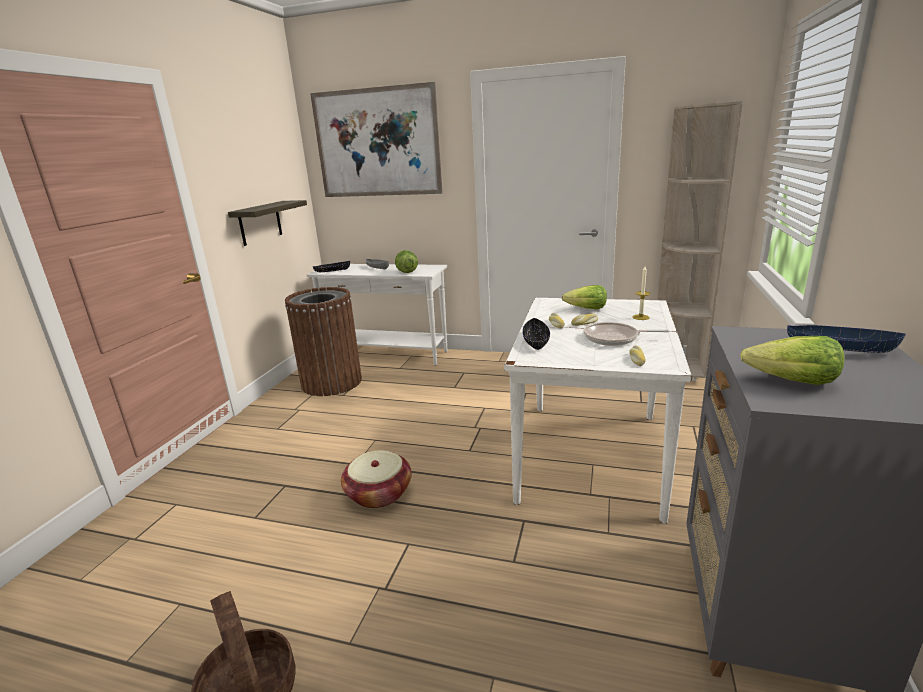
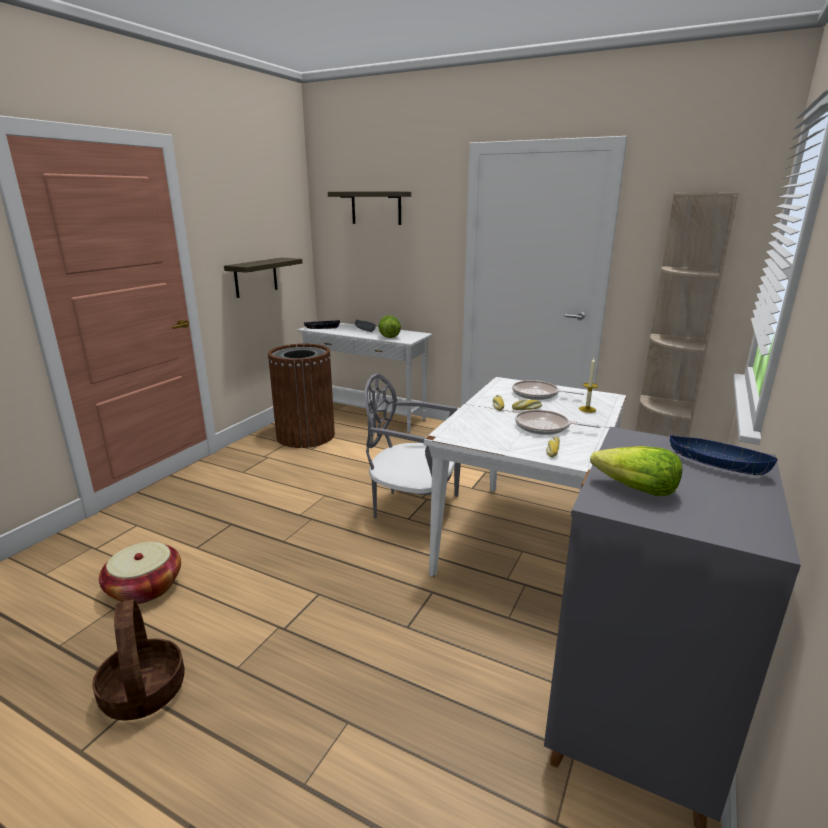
camera: 10 degrees right, 0 degrees up
picture [310,82,443,197] -> shelf [328,191,411,225]
basket [341,450,412,508] -> basket moved to [99,542,181,604]
black bowl [522,318,550,350] -> none
lettuce [562,285,607,309] -> frying pan [512,380,585,400]
none -> grey chair [365,374,461,518]

